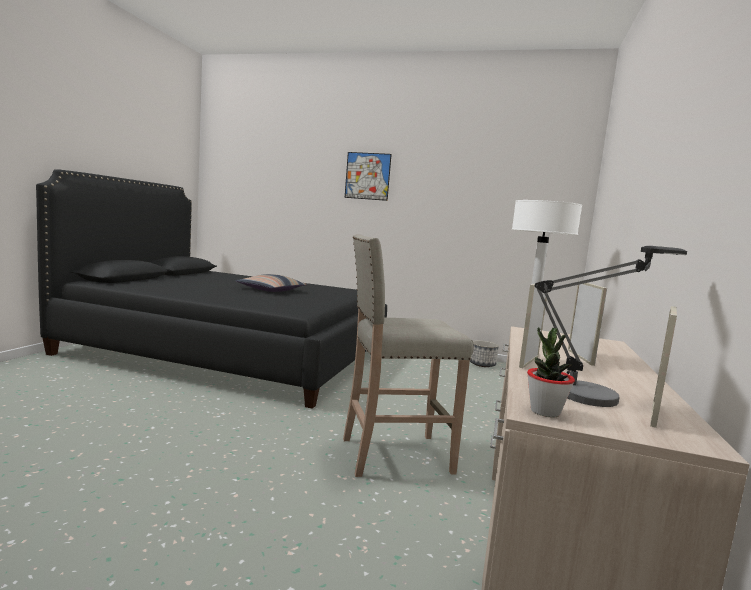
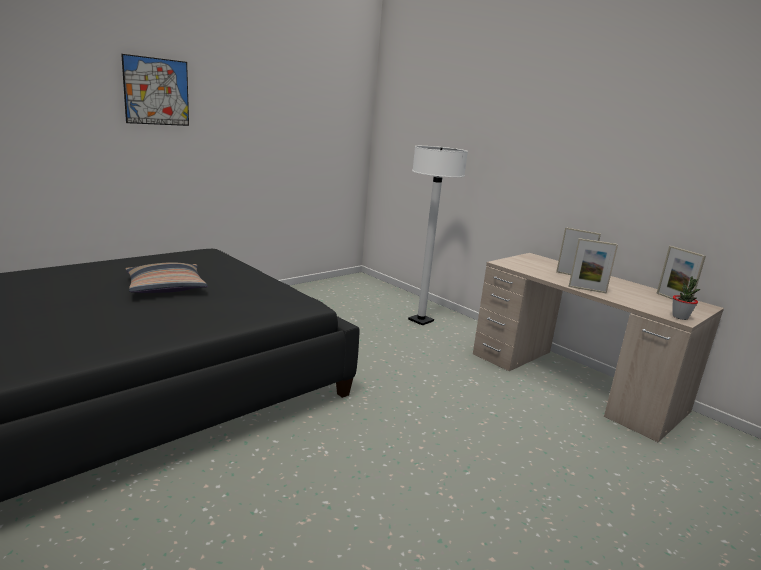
camera: 60 degrees left, 10 degrees up
beige stool [343,234,474,477] -> none
planter [470,340,499,367] -> none
picture frame [519,284,547,368] -> picture frame turned 45 degrees counterclockwise [568,238,618,294]
table lamp [535,246,687,407] -> none

